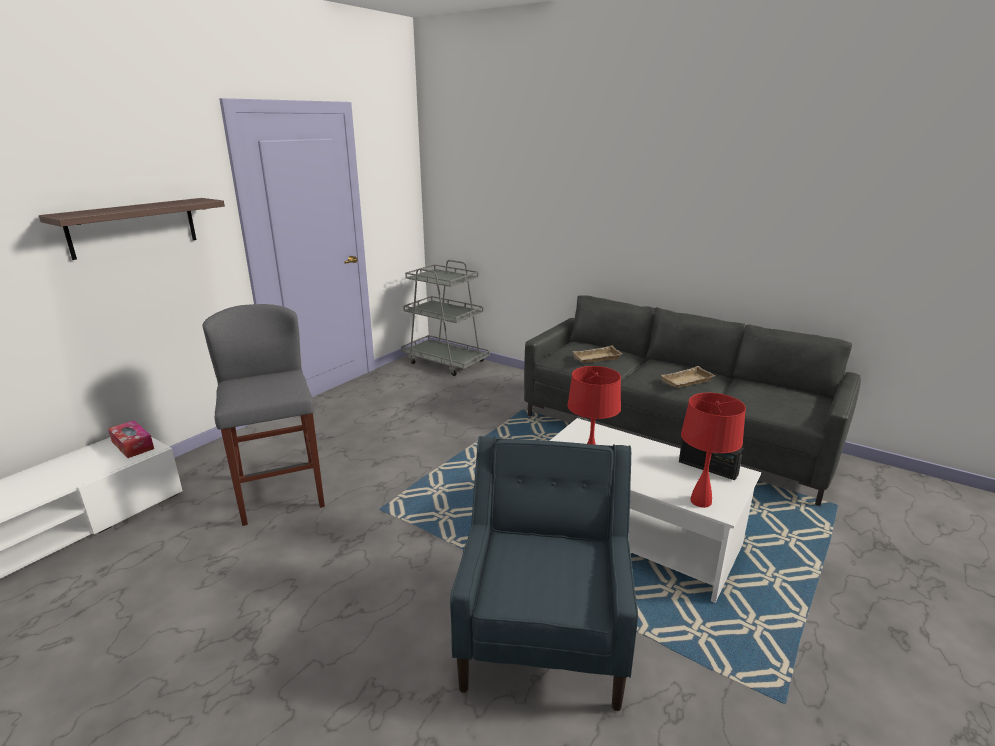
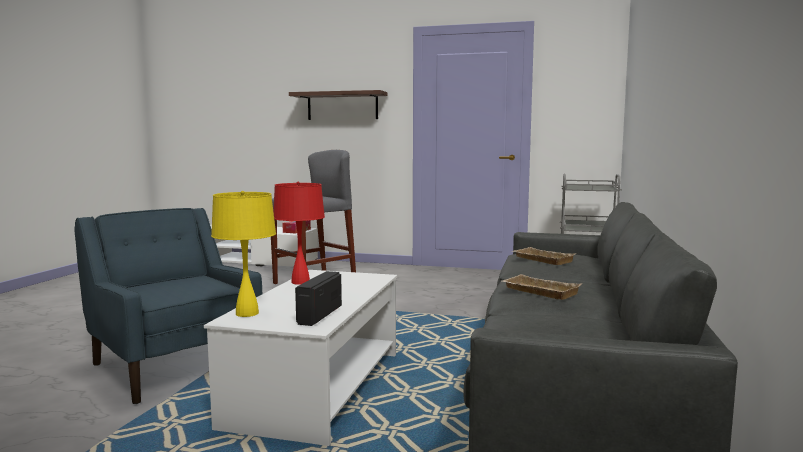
camera: 70 degrees right, 15 degrees down
blue armchair [450,436,638,711] -> blue armchair turned 120 degrees counterclockwise [75,208,262,404]
red table lamp [681,393,746,508] -> yellow table lamp [211,191,276,317]

